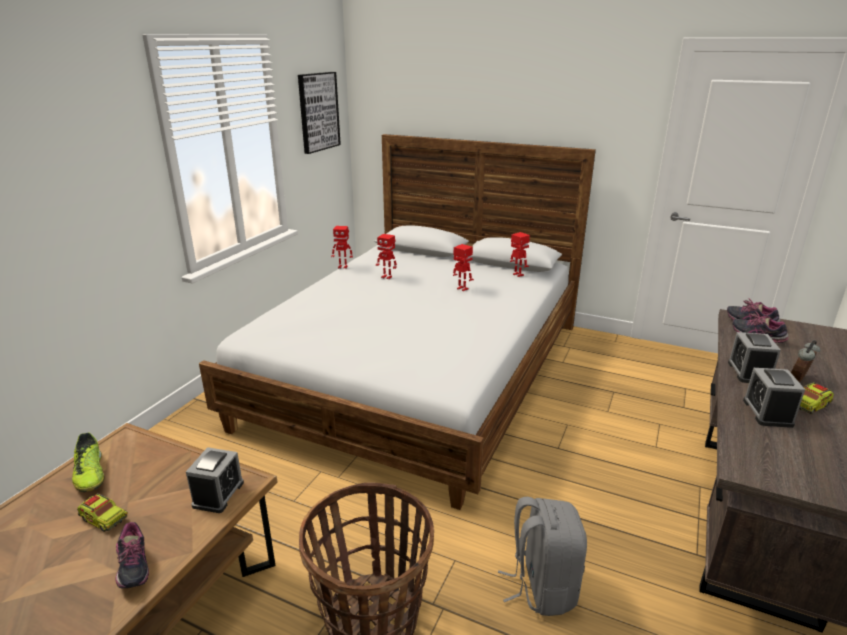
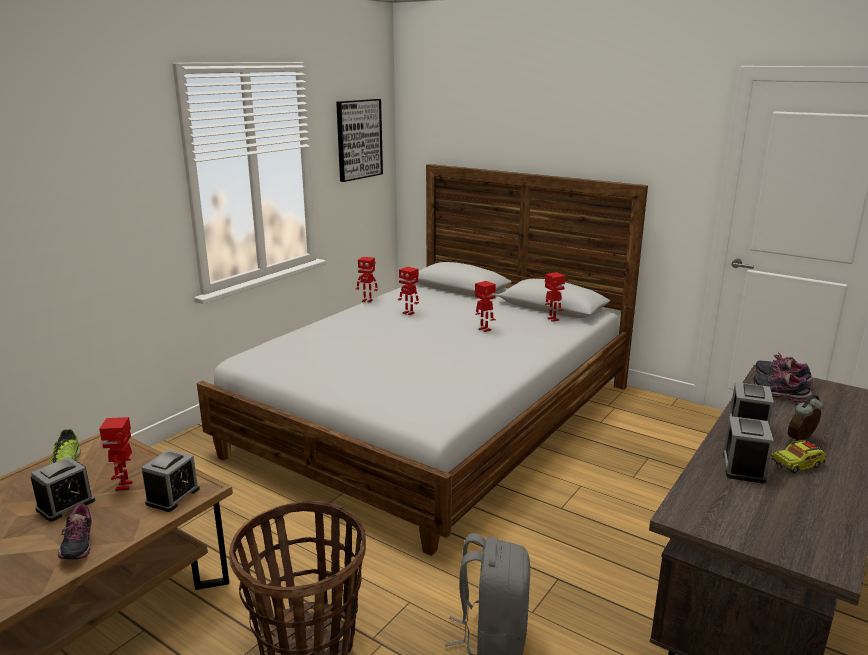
camera: 10 degrees right, 5 degrees down
toy truck [77,493,128,532] -> alarm clock [31,457,95,522]
none -> toy robot [99,417,132,491]

